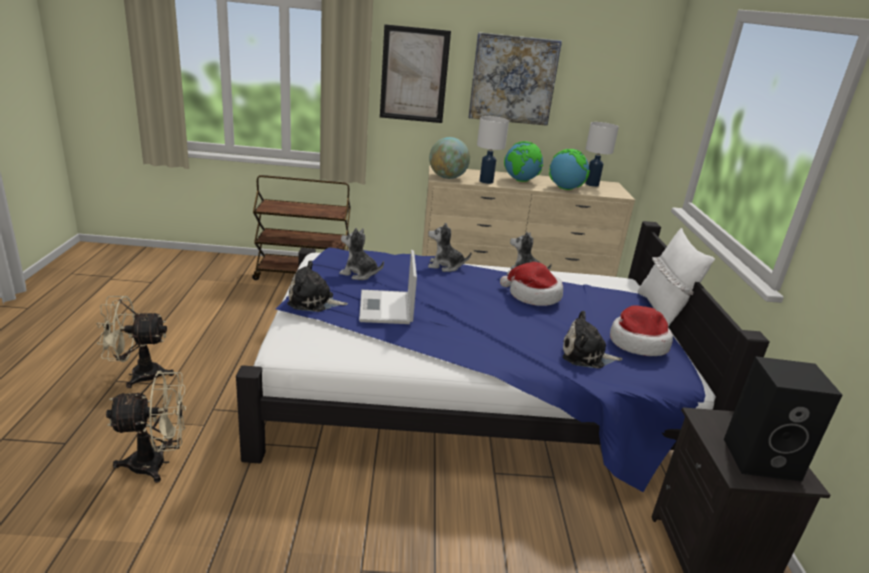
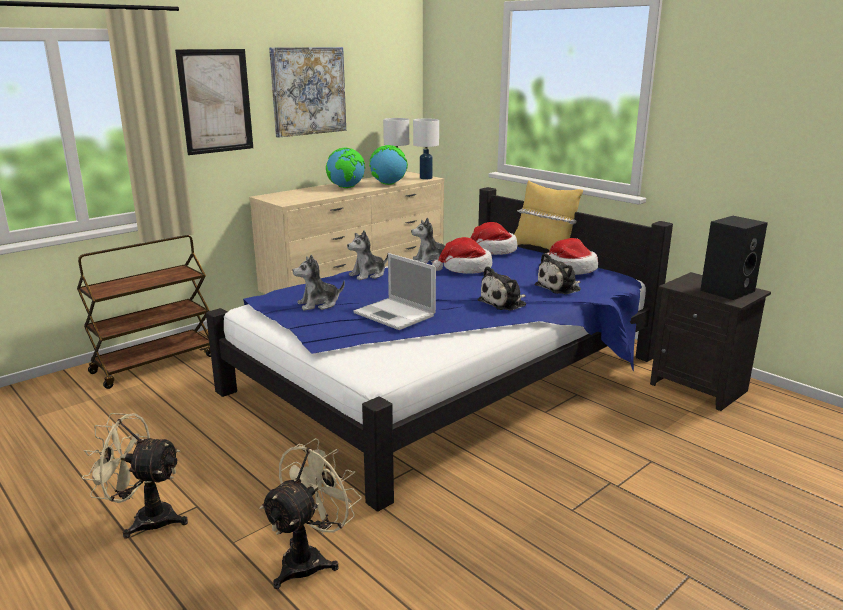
camera: 40 degrees left, 5 degrees down
beige fan [96,296,174,388] -> beige fan turned 60 degrees clockwise [82,413,188,539]
plush toy [287,260,348,312] -> plush toy moved to [478,266,526,311]
globe [429,137,470,179] -> none
white table lamp [477,116,509,184] -> white table lamp moved to [413,119,439,179]
white pillow [637,228,715,326] -> yellow pillow [514,181,583,250]
none -> hat [471,222,517,255]

